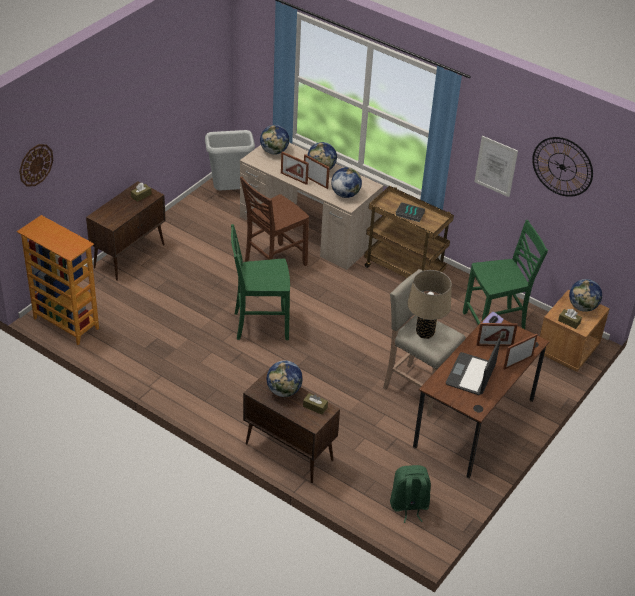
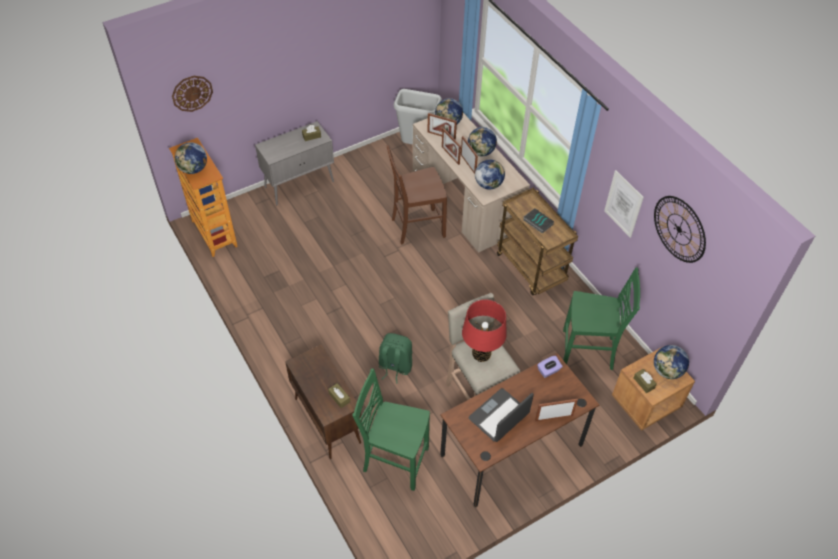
camera: 25 degrees right, 10 degrees up
brown cabinet [86,181,166,281] -> grey cabinet [255,121,334,205]
green chair [231,224,290,340] -> green chair moved to [353,368,430,491]
globe [267,360,303,397] -> globe moved to [175,142,207,174]
green backpack [390,465,431,523] -> green backpack moved to [379,333,413,384]
beige table lamp [407,270,452,339] -> red table lamp [462,300,506,362]
picture frame [476,323,518,346] -> picture frame moved to [427,113,457,140]

